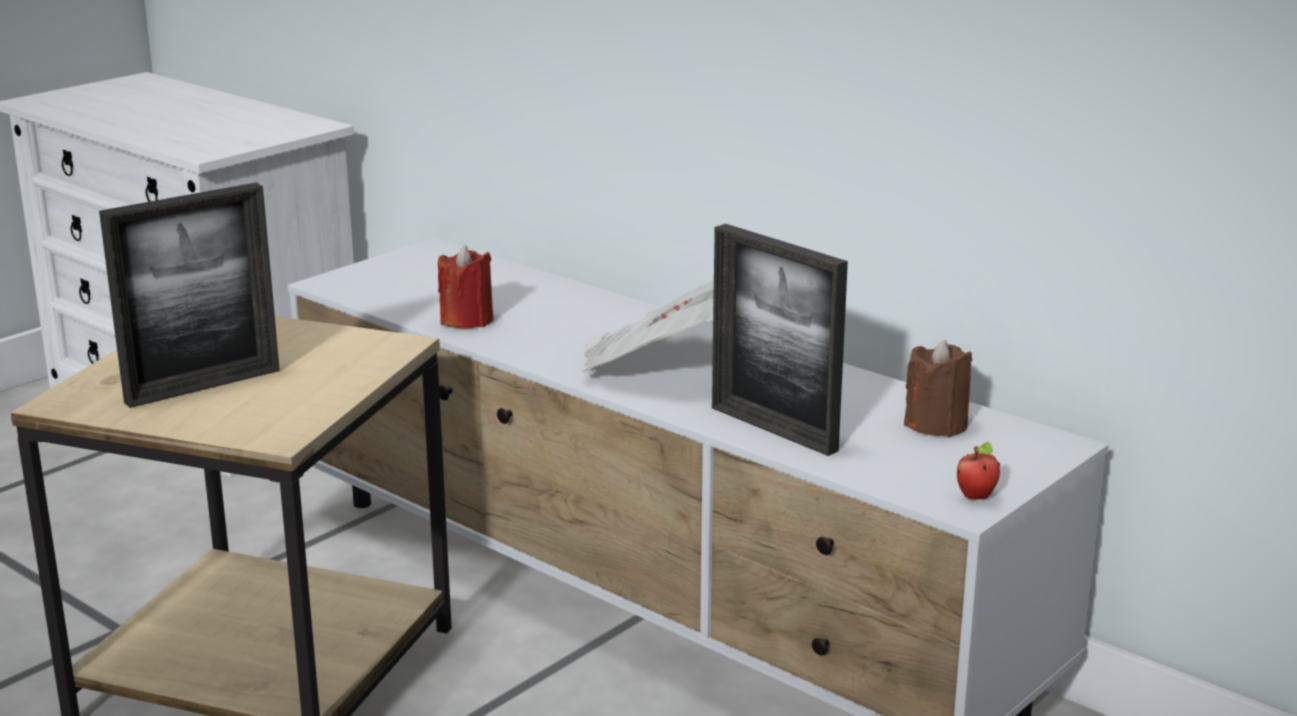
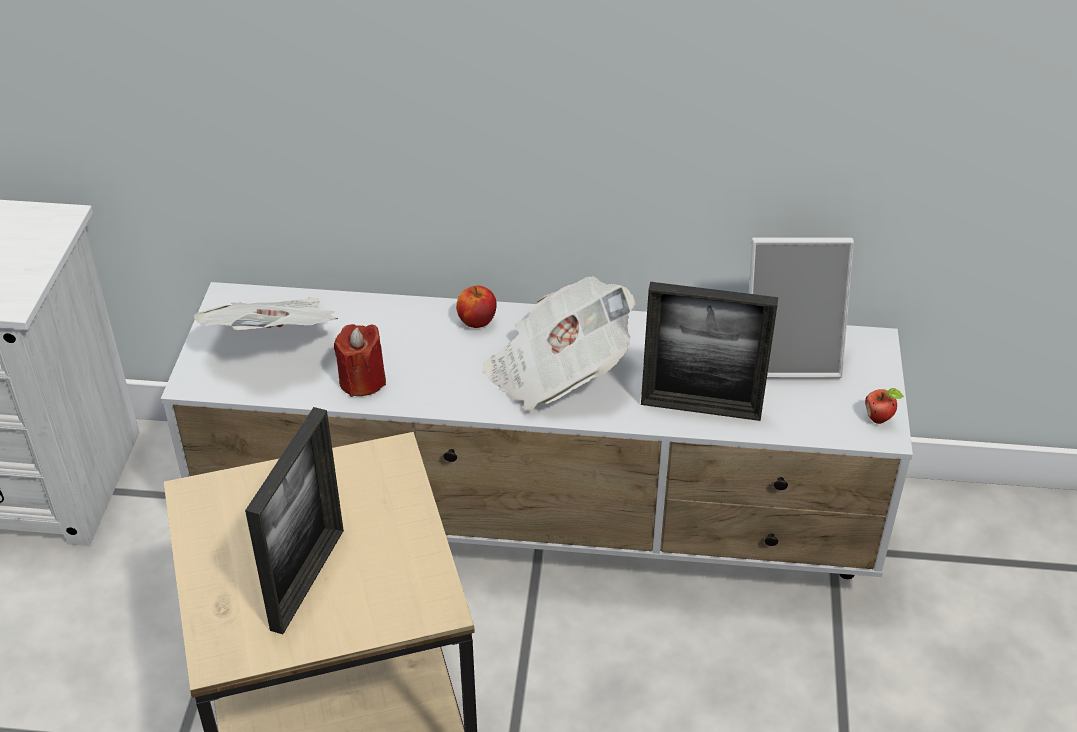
camera: 35 degrees left, 20 degrees up
brown candle [904,340,972,437] -> picture frame [749,237,854,379]
none -> newspaper [194,297,339,330]
none -> apple [456,286,497,328]

